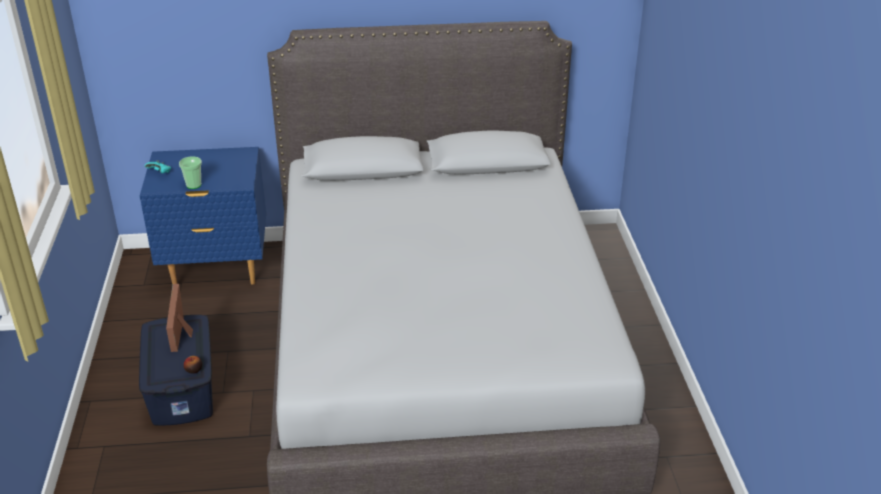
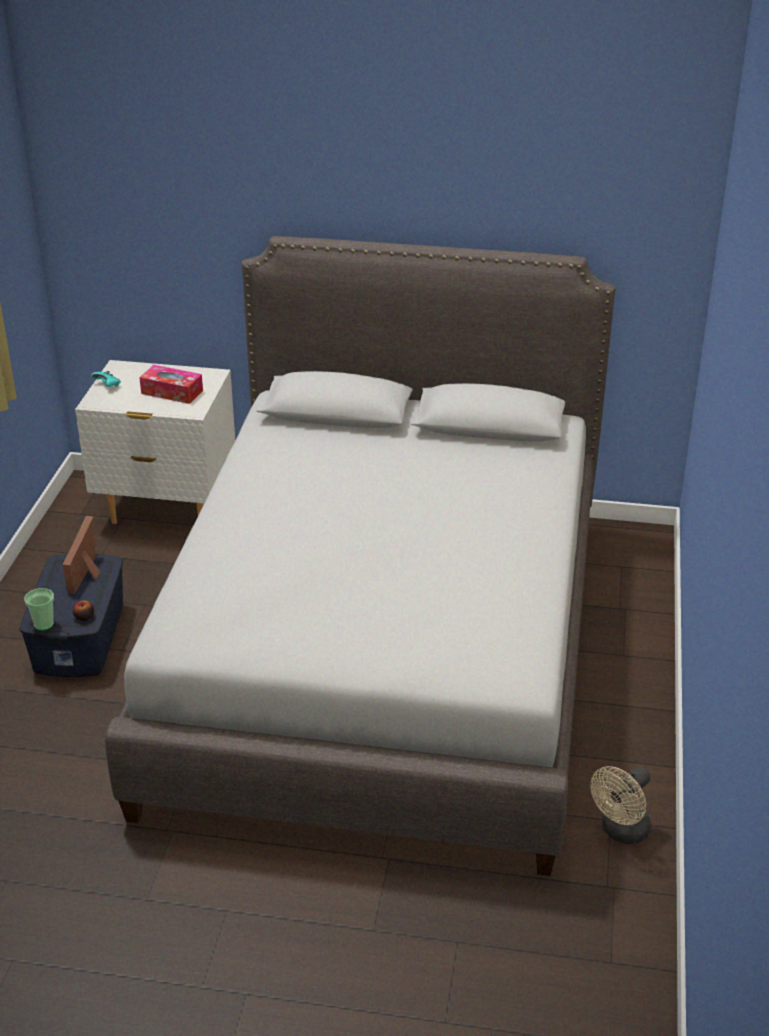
camera: 15 degrees right, 0 degrees up
blue nightstand [140,147,266,285] -> white nightstand [75,360,235,524]
cup [179,156,202,189] -> cup moved to [24,588,54,631]
none -> tissue box [139,365,203,404]
none -> beige fan [590,766,651,844]

